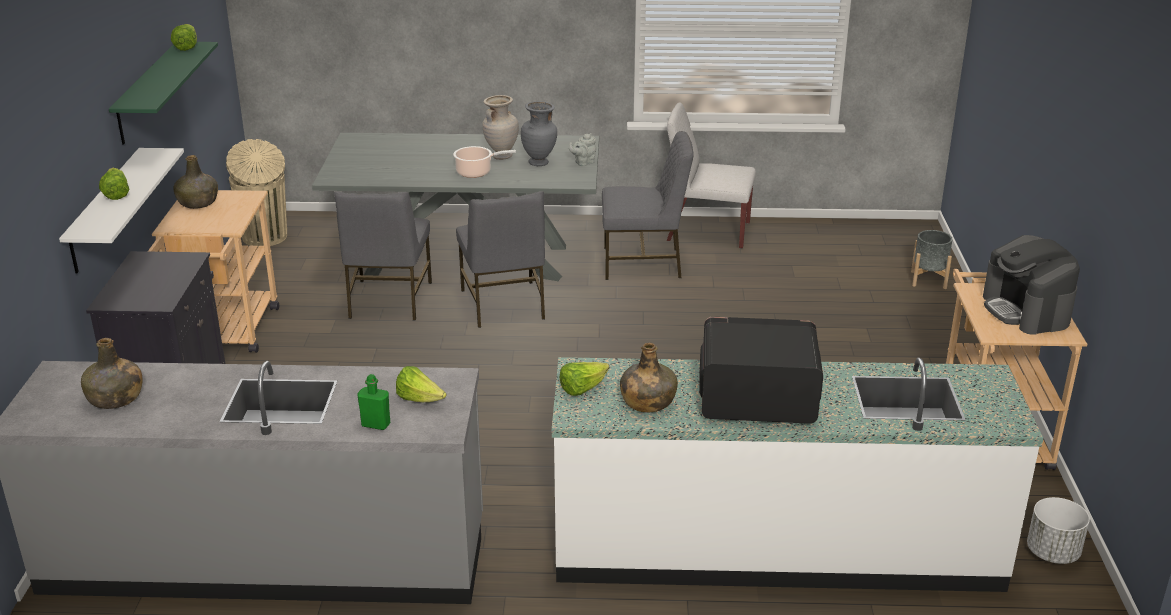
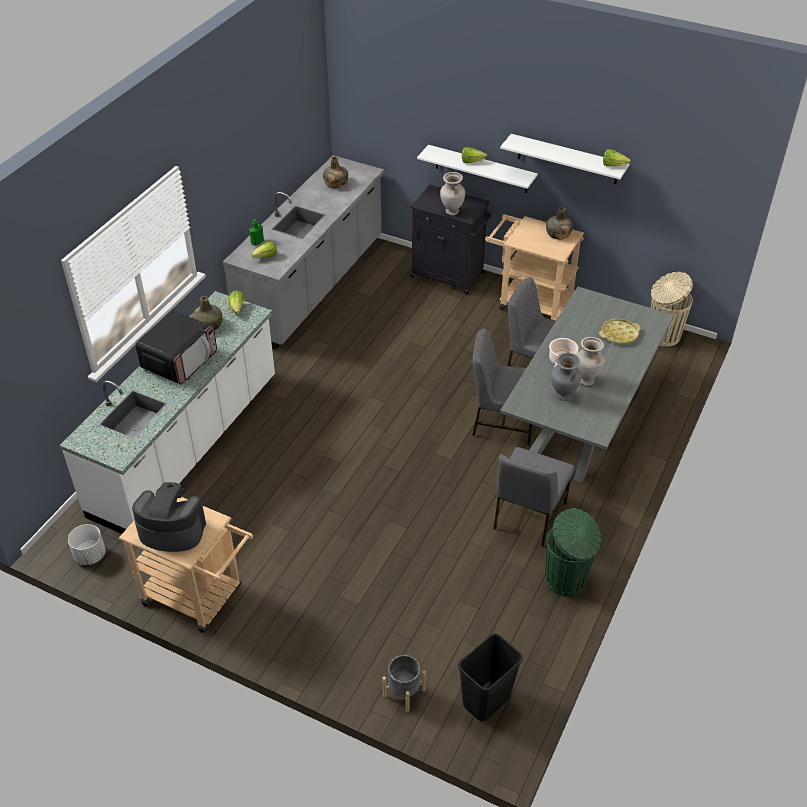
camera: 115 degrees right, 15 degrees up
green shelf [109,42,218,145] -> white shelf [500,134,629,184]
grey teapot [569,133,596,166] -> none
white chair [667,103,756,249] -> green trash can [545,508,601,596]
none -> beige vase [440,172,465,215]
none -> black trash can [458,634,523,721]
none -> yellow tray [599,319,641,344]

